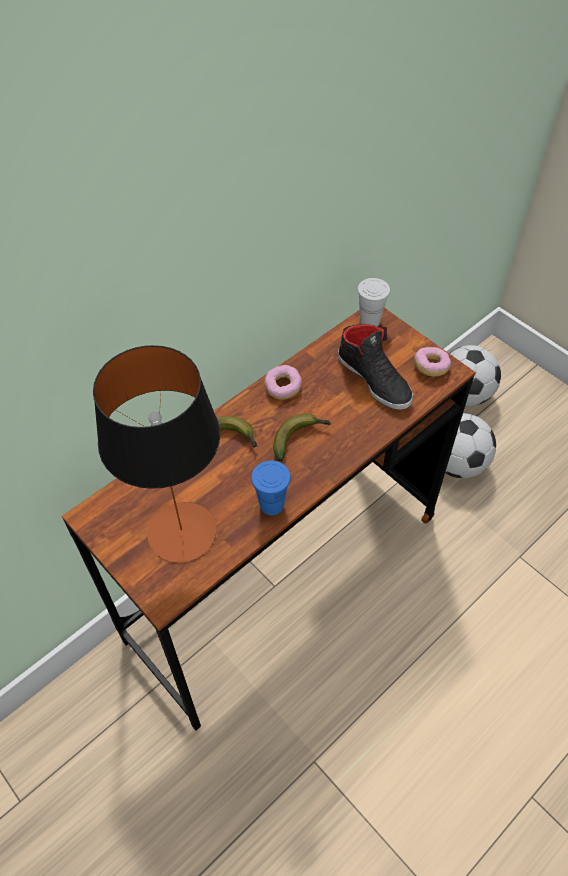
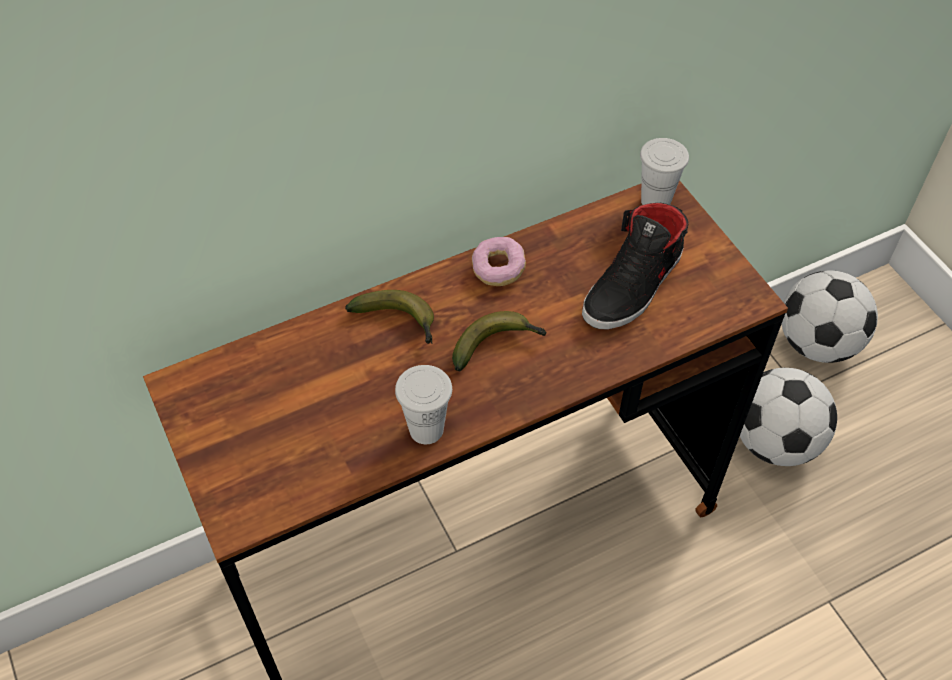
camera: 15 degrees right, 0 degrees up
table lamp [93,345,220,563] -> none
blue cup [251,461,291,515] -> white cup [395,365,452,444]
black shoe [338,324,413,410] -> black shoe turned 60 degrees clockwise [582,203,689,330]
donut [414,347,451,377] -> none

